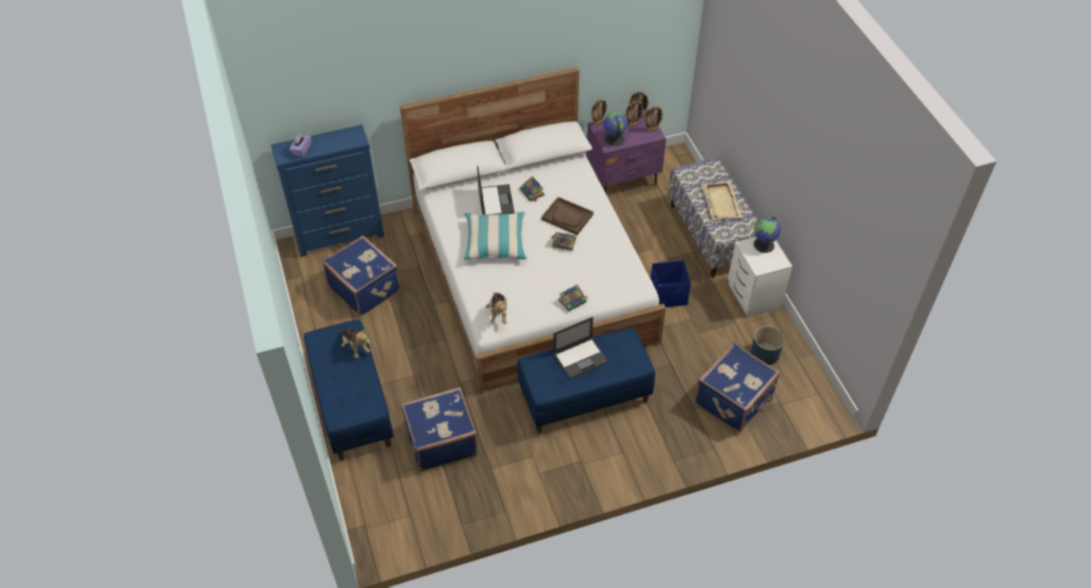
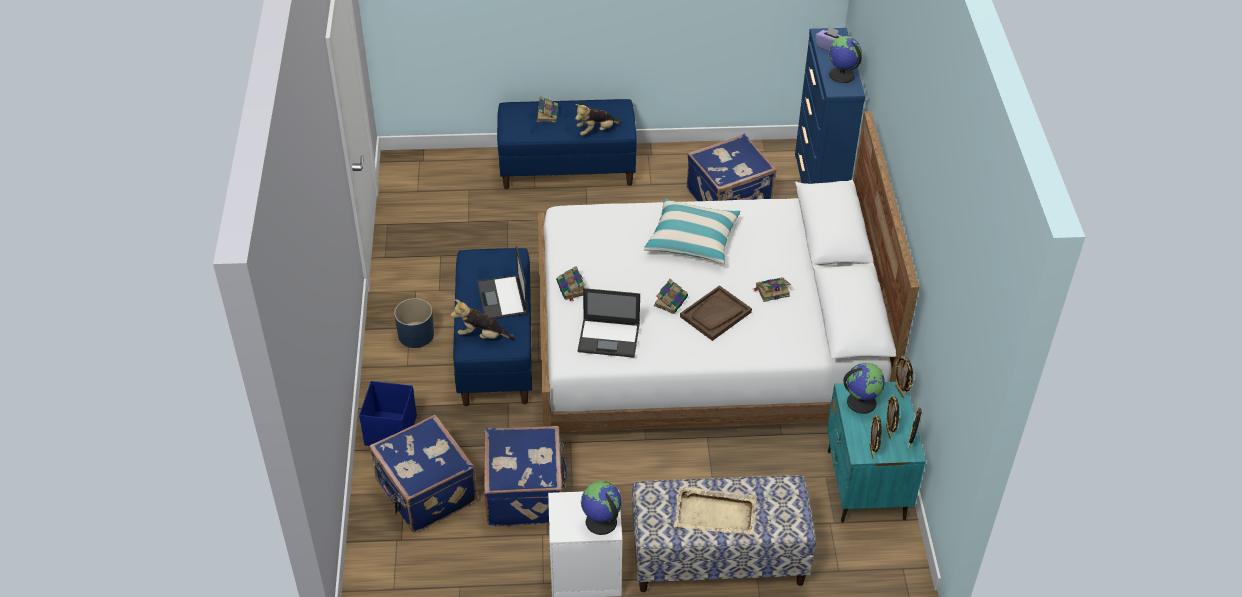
camera: 105 degrees right, 5 degrees down
blue suitcase [401,387,478,472] -> blue suitcase moved to [484,426,568,526]
laptop [477,166,515,215] -> laptop moved to [578,288,640,358]
plush toy [486,293,507,324] -> plush toy moved to [450,299,516,339]
purple nightstand [586,109,666,193] -> turquoise nightstand [827,382,926,523]
blue storage box [651,260,691,307] -> blue storage box moved to [359,381,417,446]
blue planter [751,326,785,365] -> blue planter moved to [394,298,434,348]
none -> book [537,96,559,123]
none -> globe [828,36,862,83]

